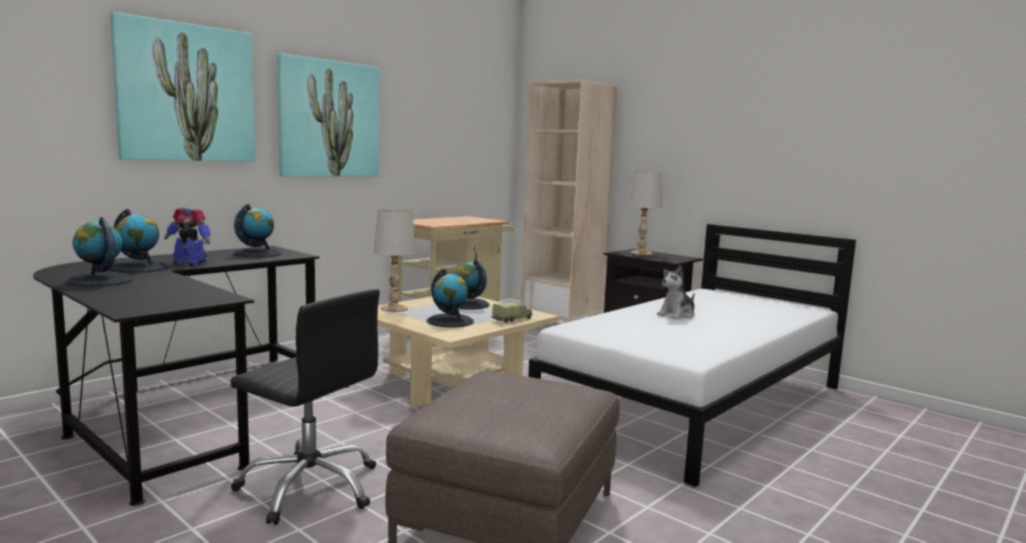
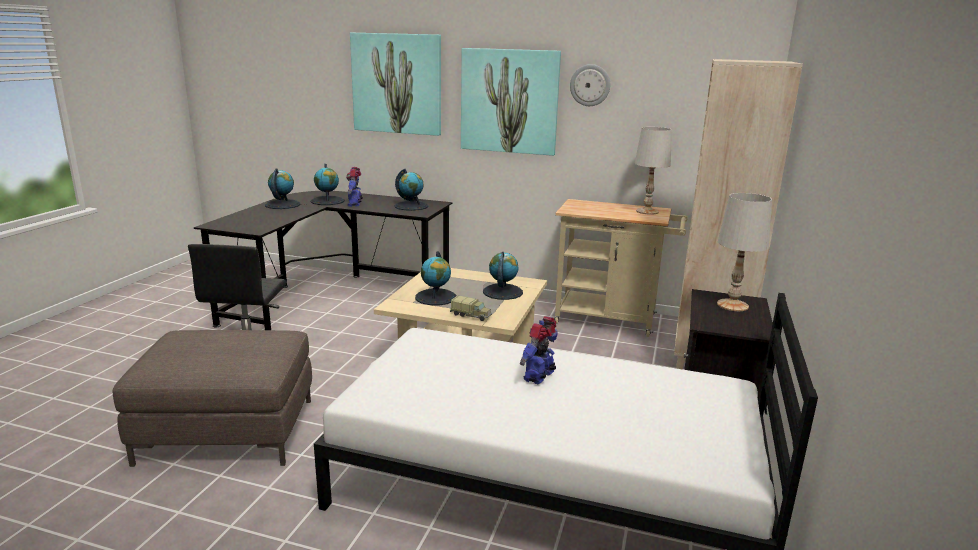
camera: 65 degrees right, 10 degrees up
white table lamp [373,209,416,312] -> white table lamp moved to [635,127,672,215]
plush toy [657,265,695,319] -> toy robot [520,316,558,385]
none -> wall clock [570,64,610,106]

